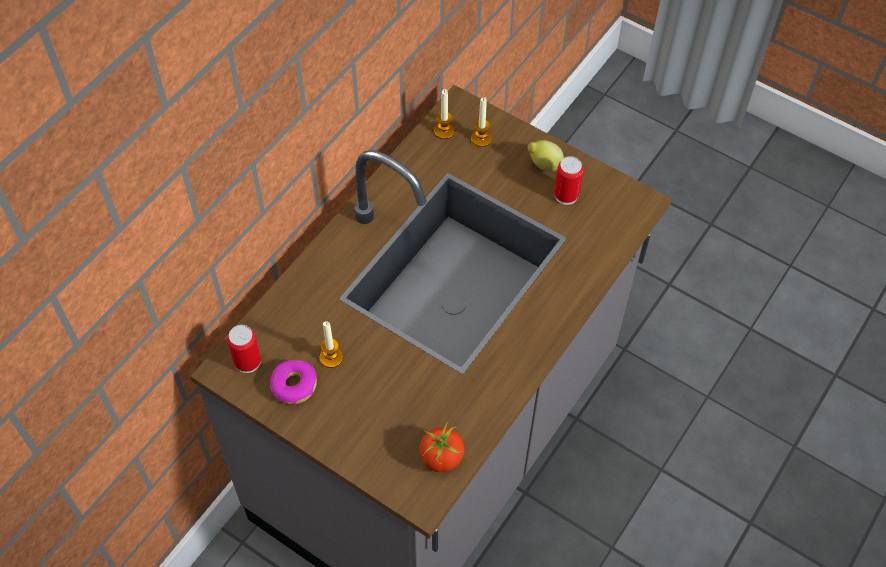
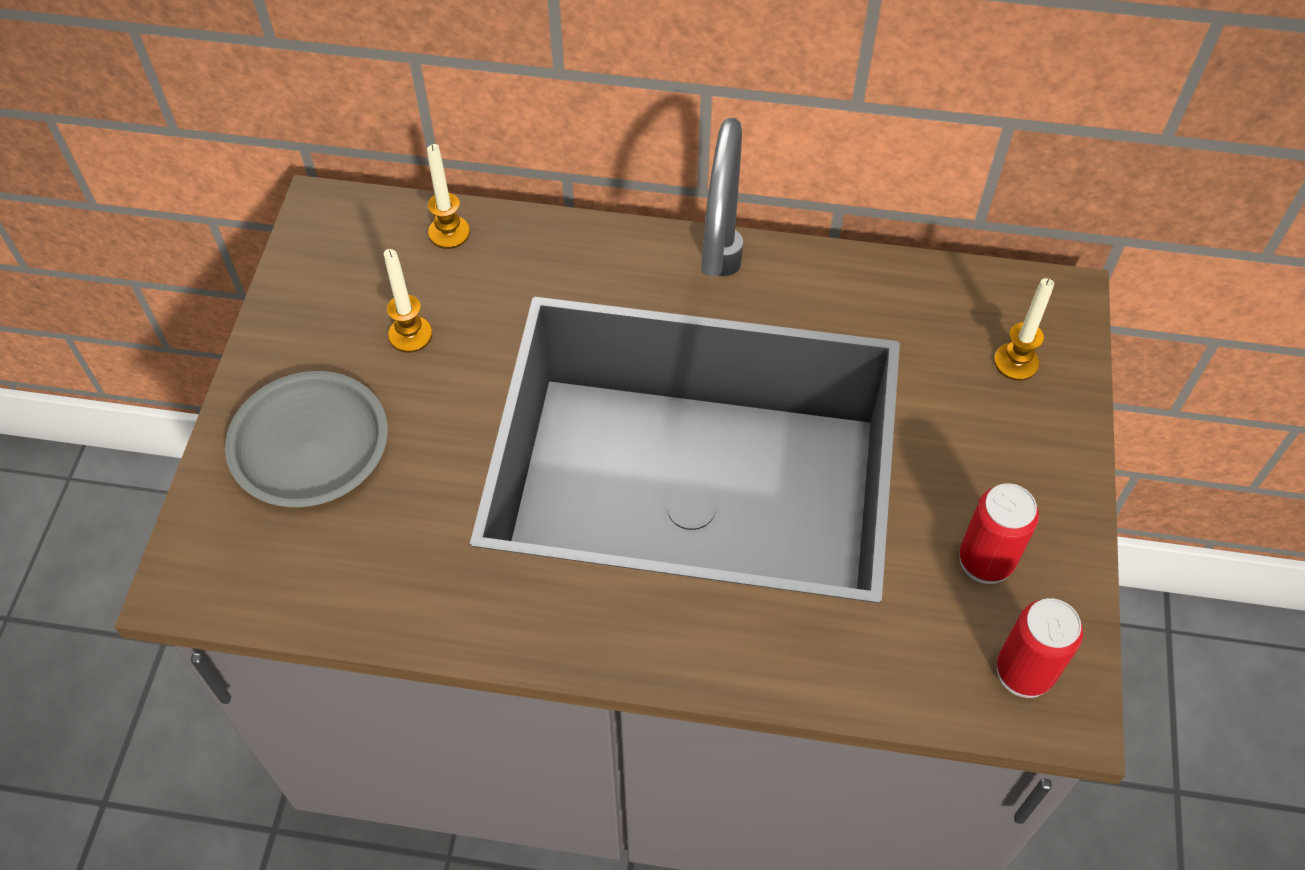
camera: 65 degrees right, 0 degrees up
can [227,325,261,373] -> can moved to [997,598,1083,698]
donut [270,360,317,405] -> none
tomato [420,423,465,472] -> none
candle [434,89,455,139] -> candle moved to [427,144,470,249]
lemon [527,140,564,172] -> none
none -> grey plate [225,371,388,507]

